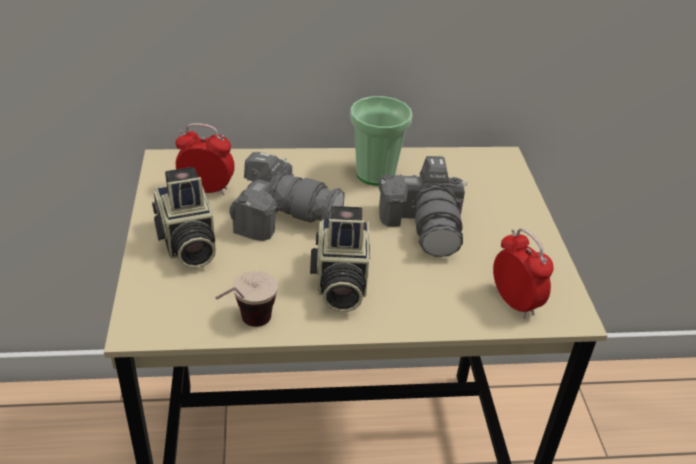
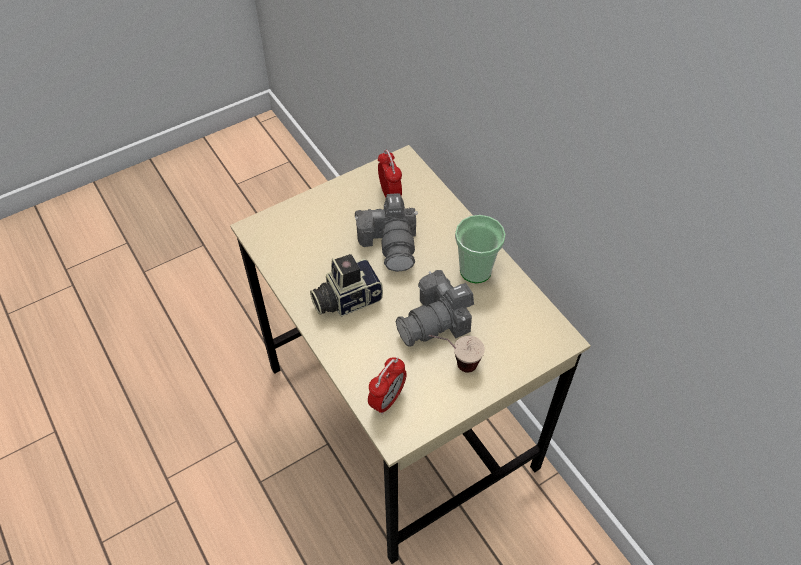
camera: 65 degrees right, 15 degrees up
camera [152,167,216,269] -> none
cup [216,271,278,327] -> cup moved to [429,335,485,373]

